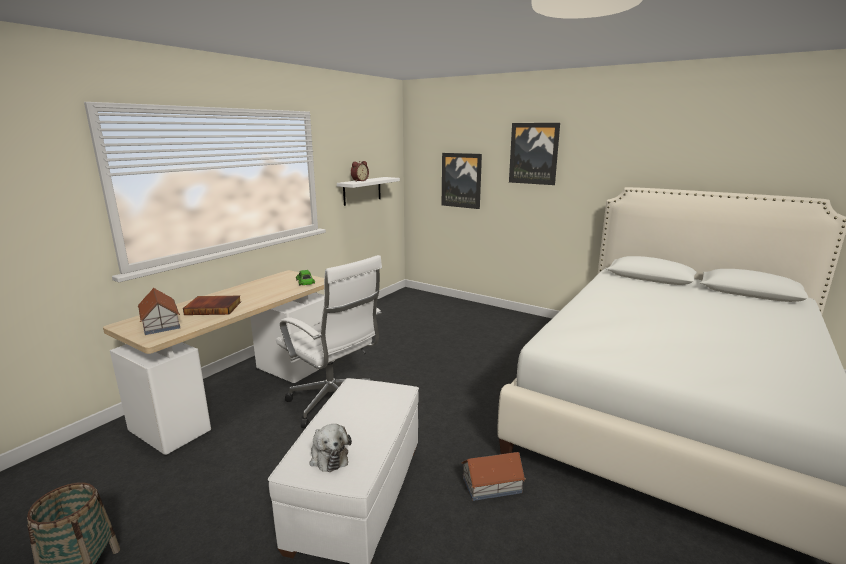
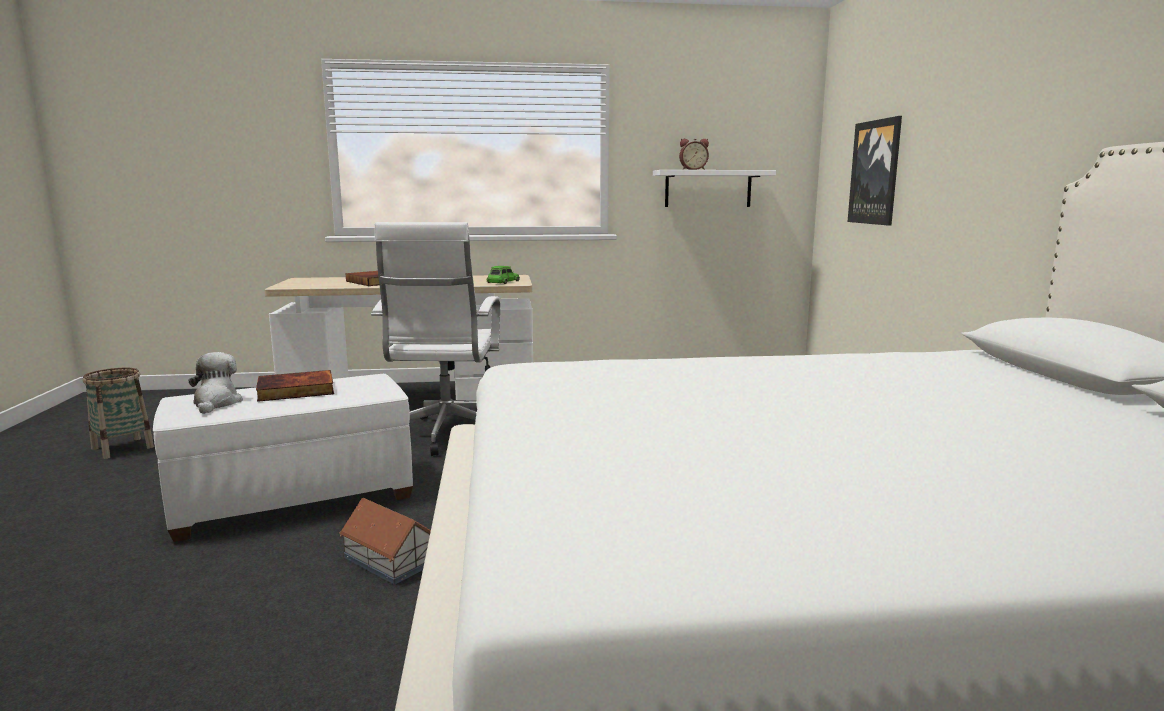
camera: 50 degrees right, 5 degrees down
toy house [138,288,180,335] -> none
plush toy [310,424,352,472] -> plush toy turned 150 degrees clockwise [188,352,243,414]
picture [509,123,560,185] -> none
none -> book [256,370,334,402]

